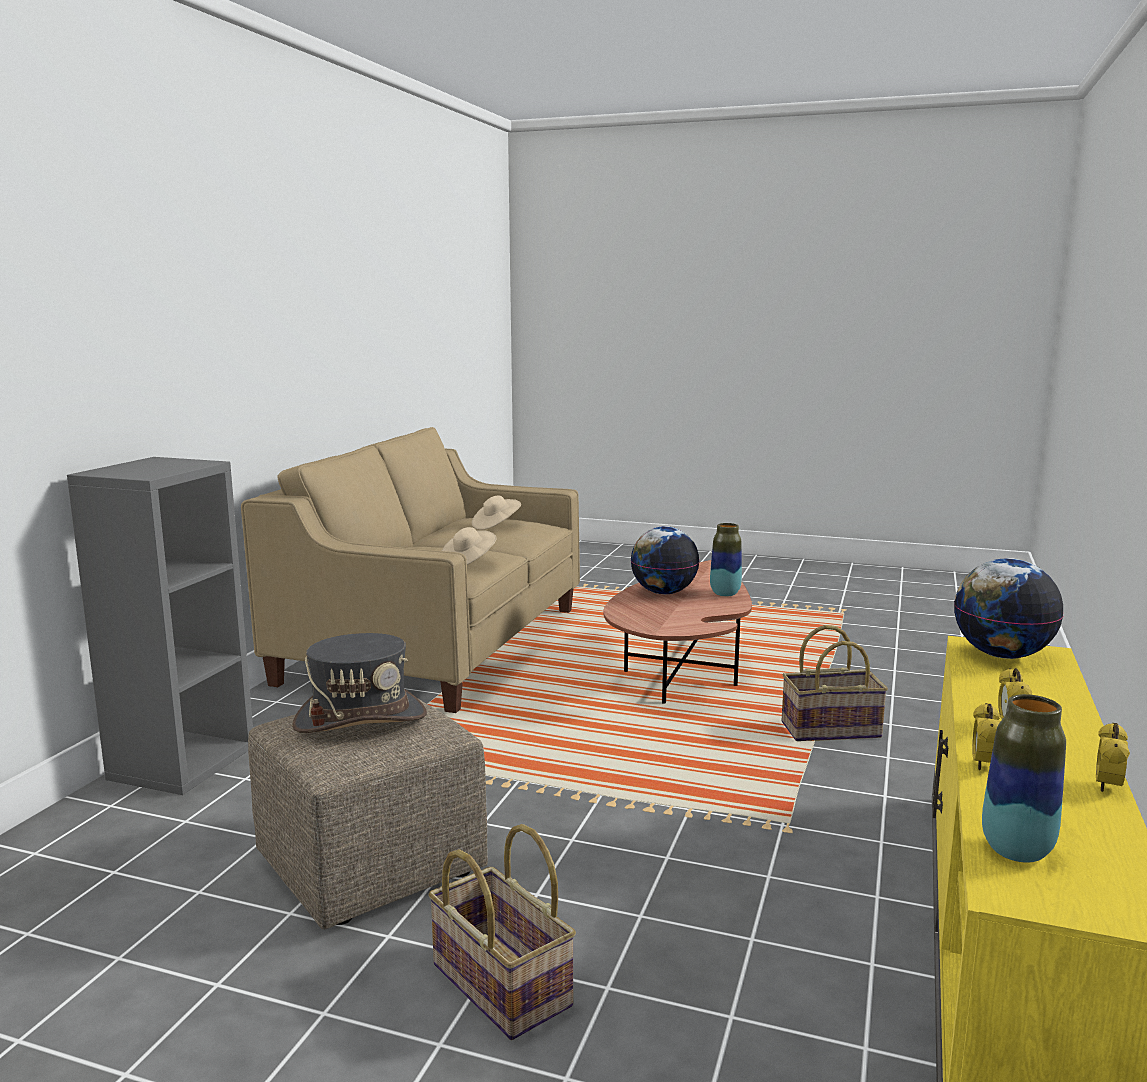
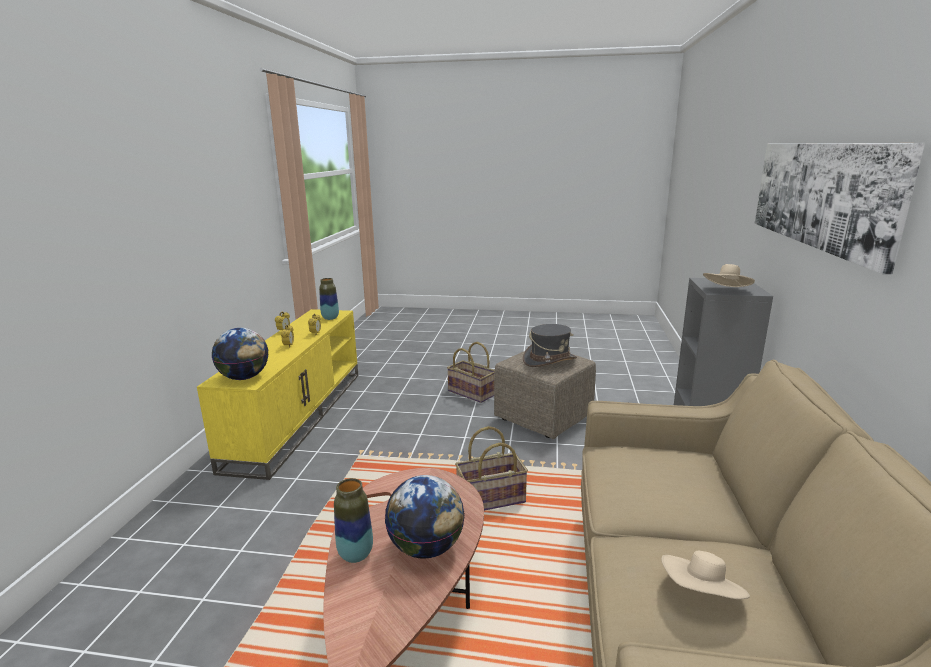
camera: 170 degrees right, 5 degrees up
beige hat [442,527,497,565] -> beige hat moved to [703,264,755,287]
basket [782,625,888,741] -> basket moved to [455,426,528,511]
none -> picture [755,143,925,275]

